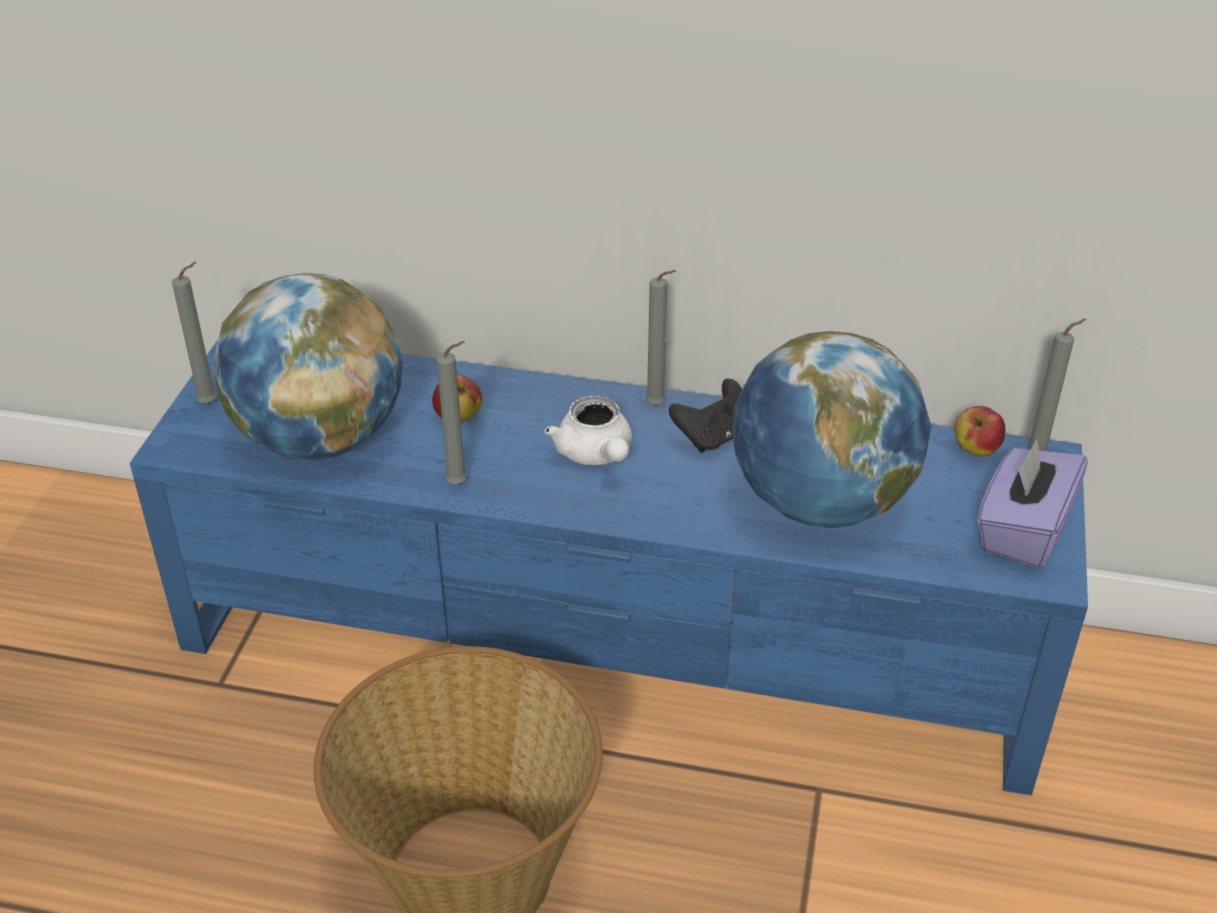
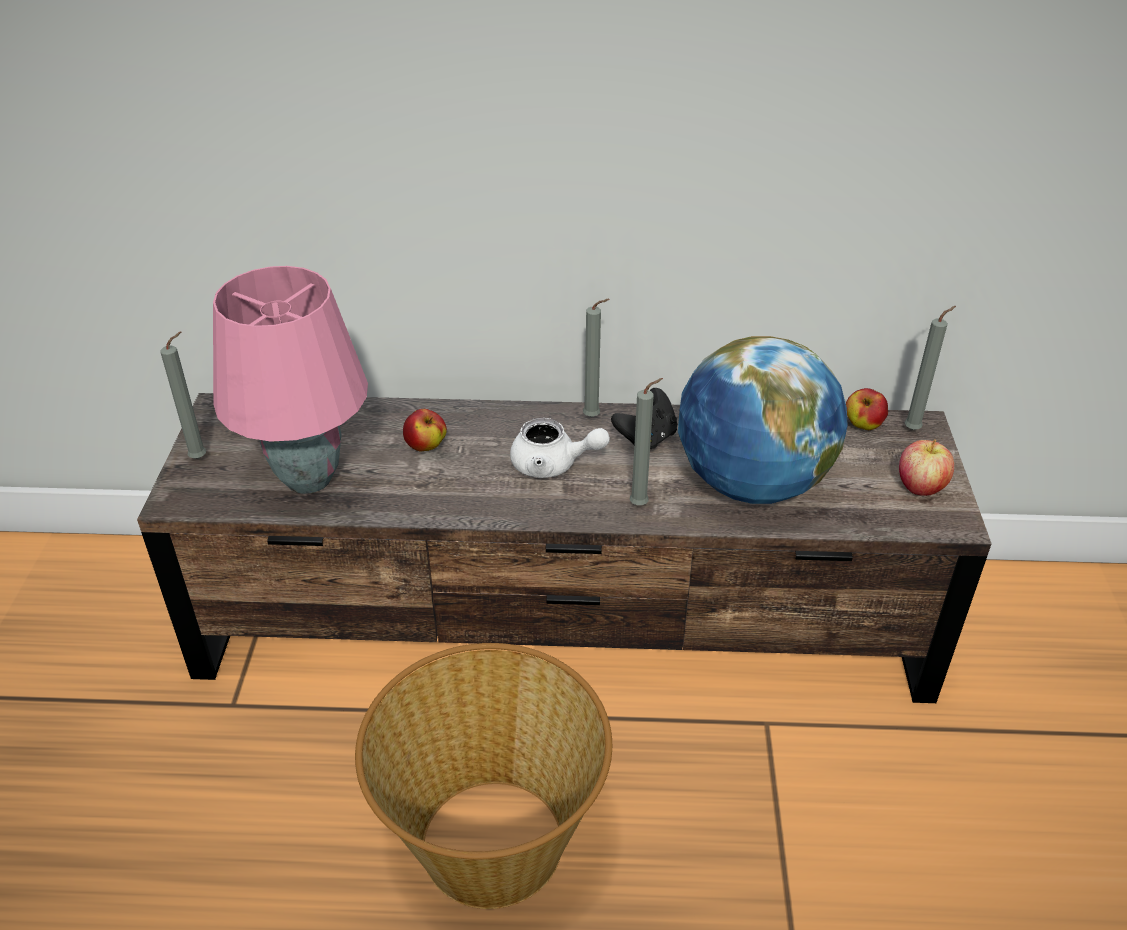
camera: 10 degrees left, 0 degrees up
blue tv stand [130,340,1088,795] -> brown tv stand [137,393,992,703]
globe [212,273,402,460] -> pink table lamp [213,266,368,494]
grey candle [436,341,467,484] -> grey candle moved to [630,378,663,505]
white teapot [545,396,632,465] -> white teapot turned 45 degrees counterclockwise [510,418,610,478]
purple tissue box [977,439,1088,569] -> apple [899,439,954,496]

